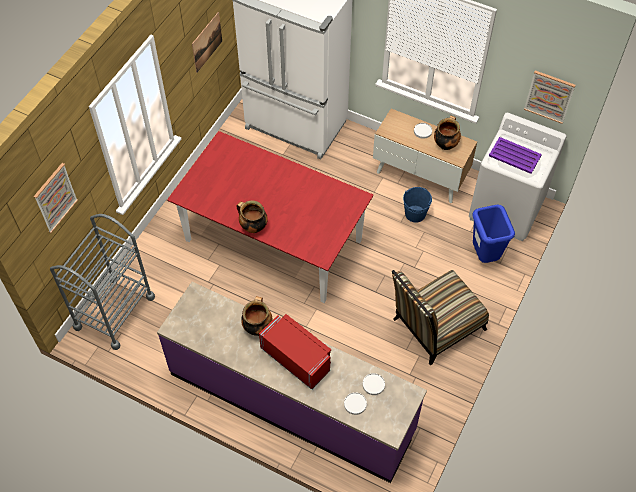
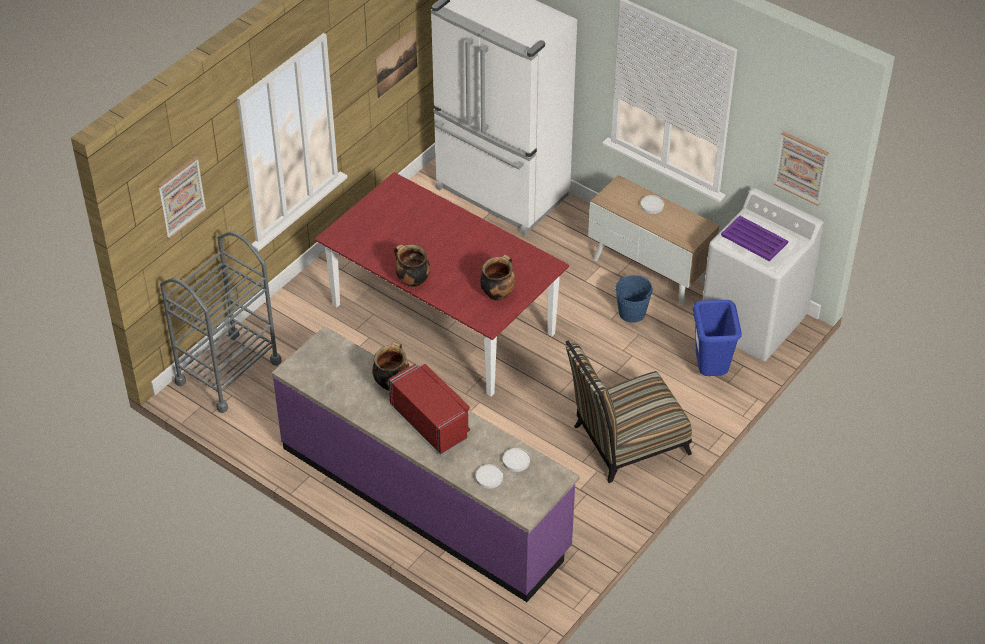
camera: 10 degrees right, 10 degrees down
cooking pot [434,116,461,150] -> cooking pot moved to [480,255,516,301]

